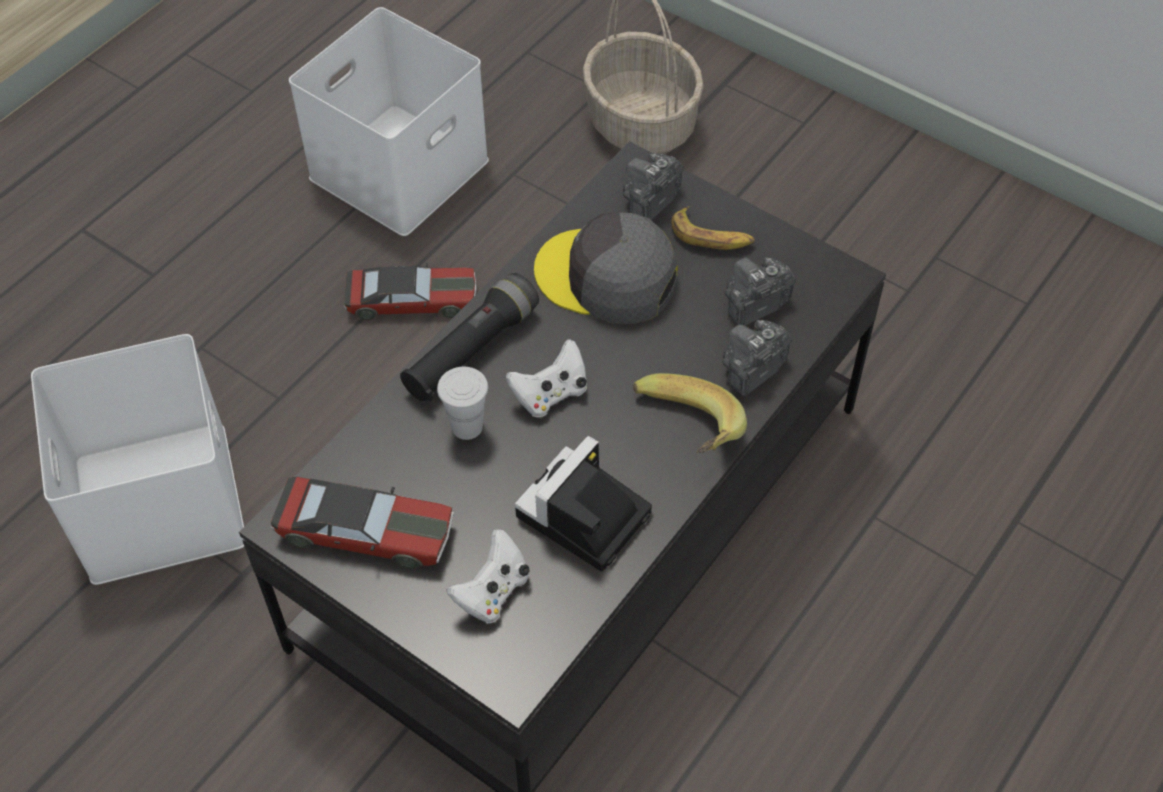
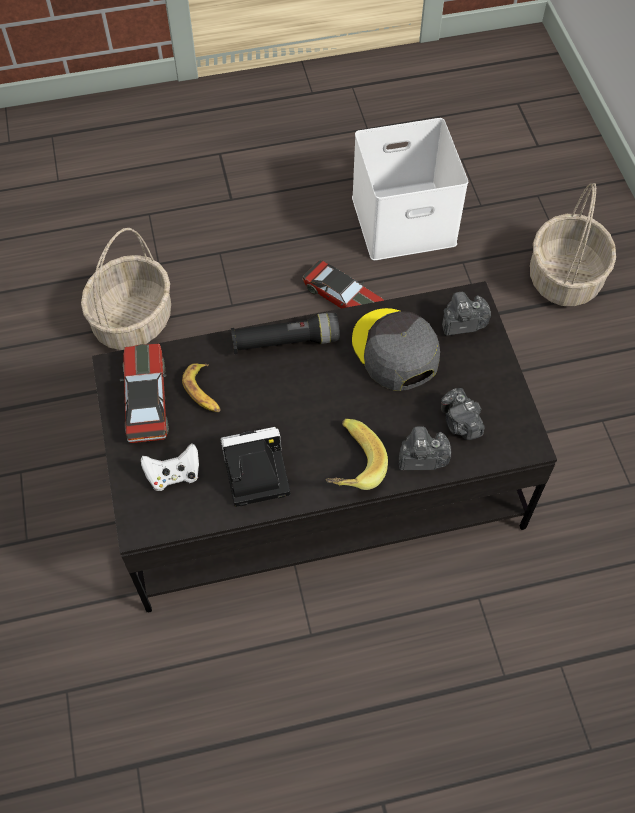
camera: 40 degrees right, 5 degrees up
white storage box [31,334,244,585] -> basket [81,228,171,350]
toy car [271,477,454,569] -> toy car turned 150 degrees counterclockwise [120,344,169,443]
white cup [437,367,488,440] -> none
white game controller [506,339,587,417] -> none
banana [671,206,755,250] -> banana moved to [182,363,221,412]
camera [725,257,796,326] -> camera turned 120 degrees counterclockwise [441,388,485,440]

